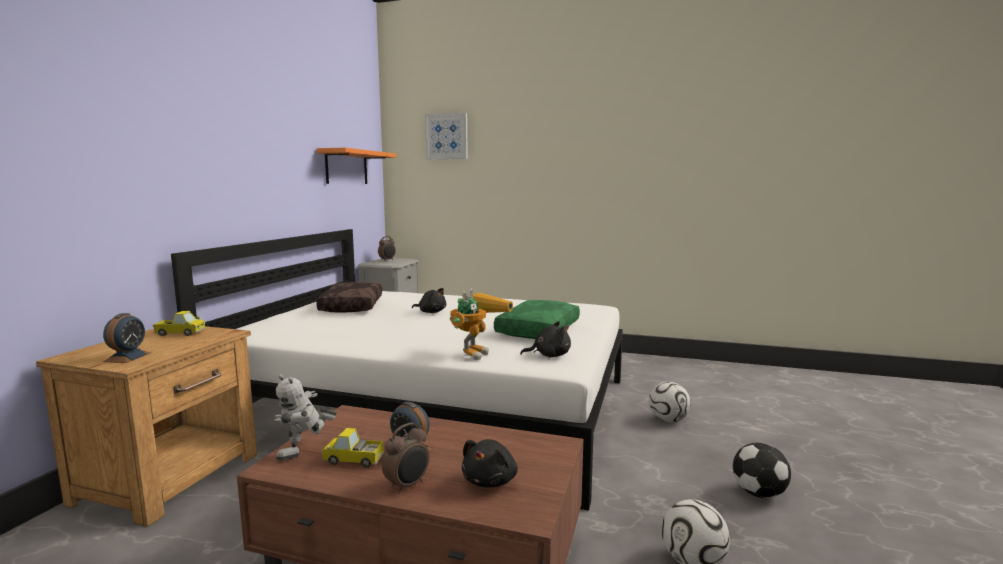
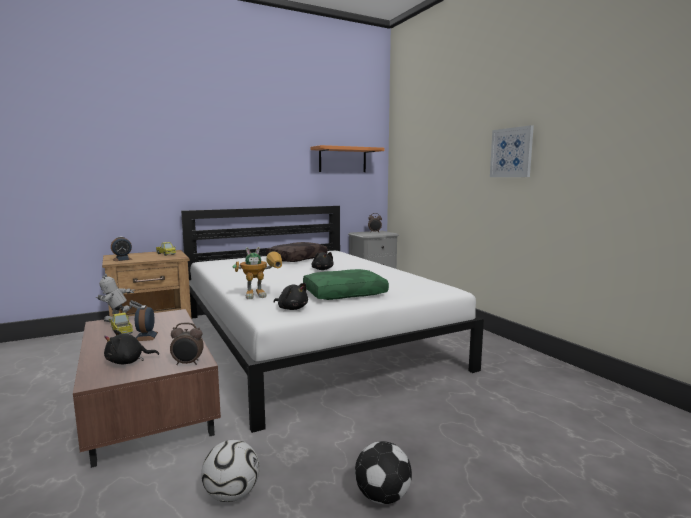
camera: 45 degrees right, 0 degrees up
alarm clock [382,422,429,494] -> alarm clock moved to [170,323,204,365]
picture [425,113,468,159] -> picture moved to [490,125,534,177]
football [649,382,691,422] -> none

